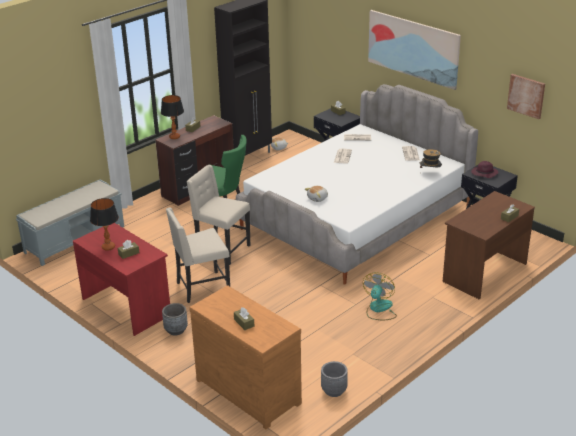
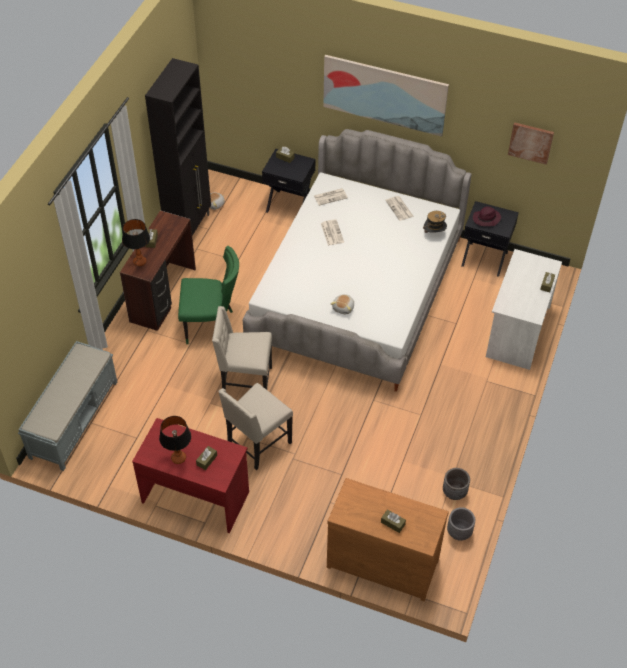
camera: 25 degrees left, 20 degrees up
grey planter [162,303,188,336] -> grey planter moved to [443,468,470,500]
fan [363,272,397,320] -> none
brown desk [443,191,535,300] -> white desk [486,249,562,370]

